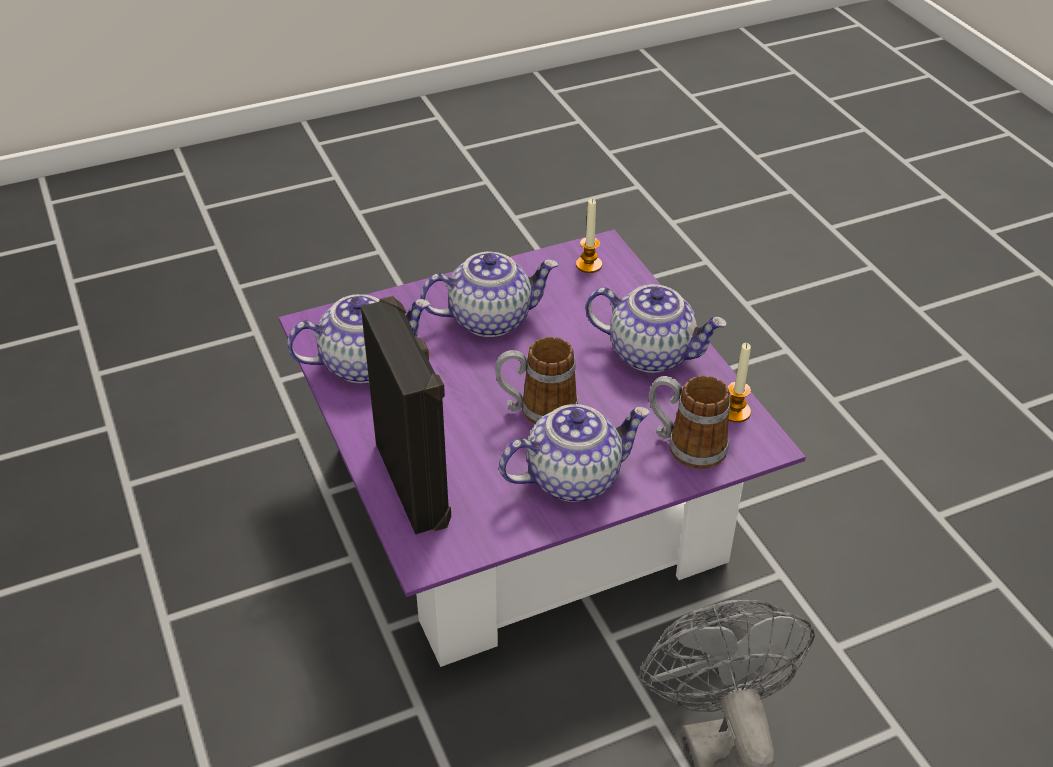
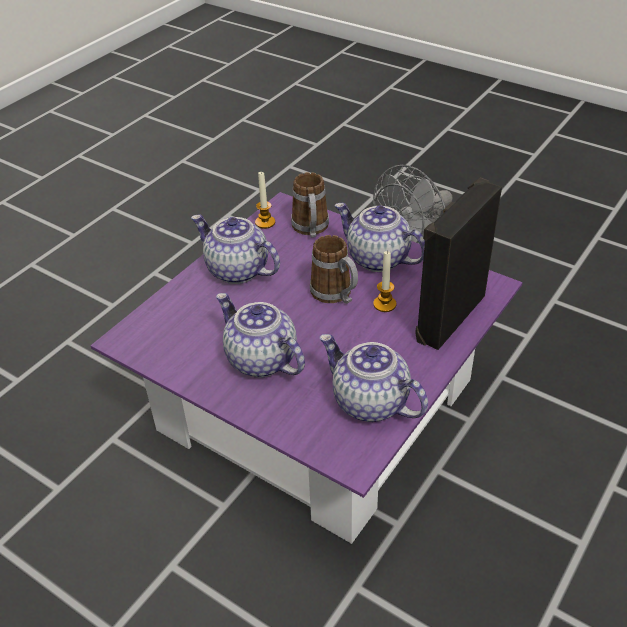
camera: 120 degrees left, 0 degrees up
candle [576,199,602,273] -> candle moved to [373,250,396,312]
teapot [585,284,727,373] -> teapot turned 45 degrees counterclockwise [191,214,280,284]

